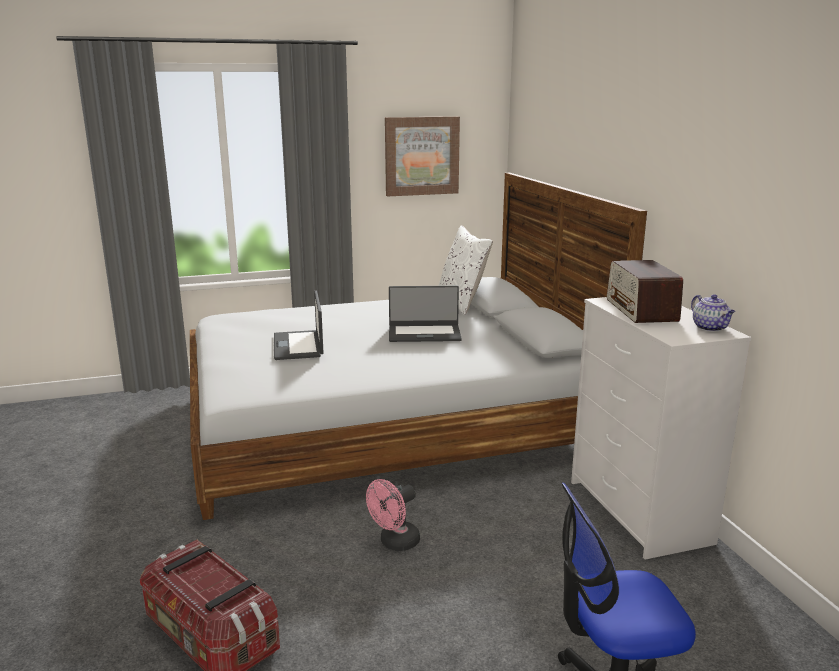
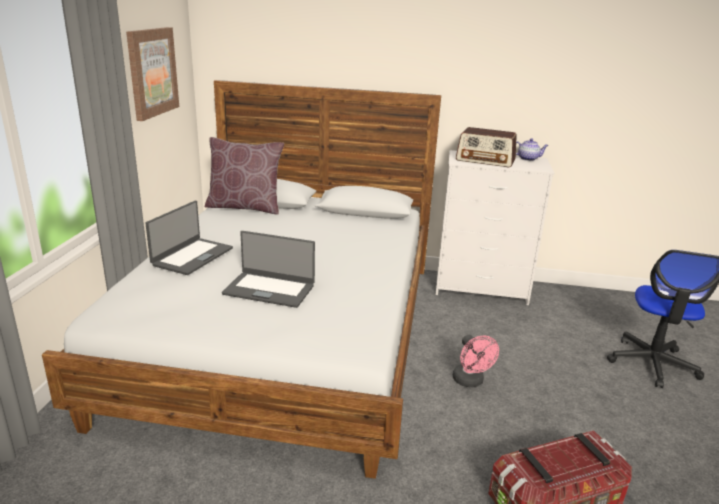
camera: 65 degrees left, 5 degrees up
laptop [389,286,462,342] -> laptop moved to [145,201,233,275]
white pillow [438,226,493,315] -> brown pillow [205,137,284,214]

